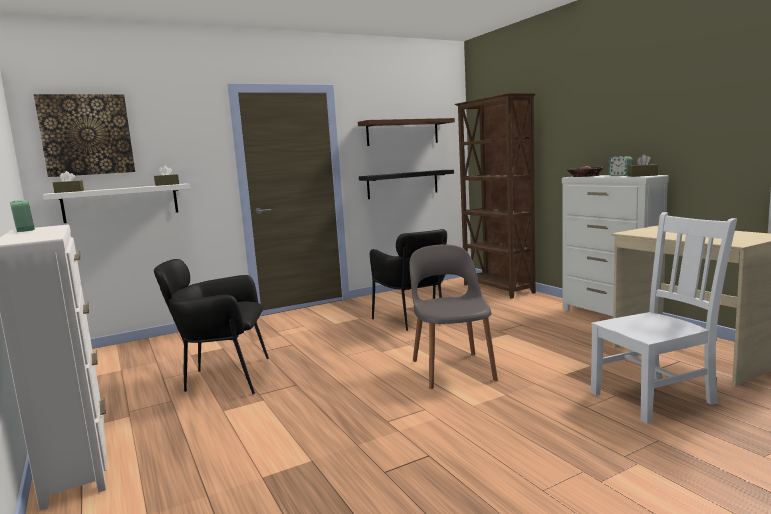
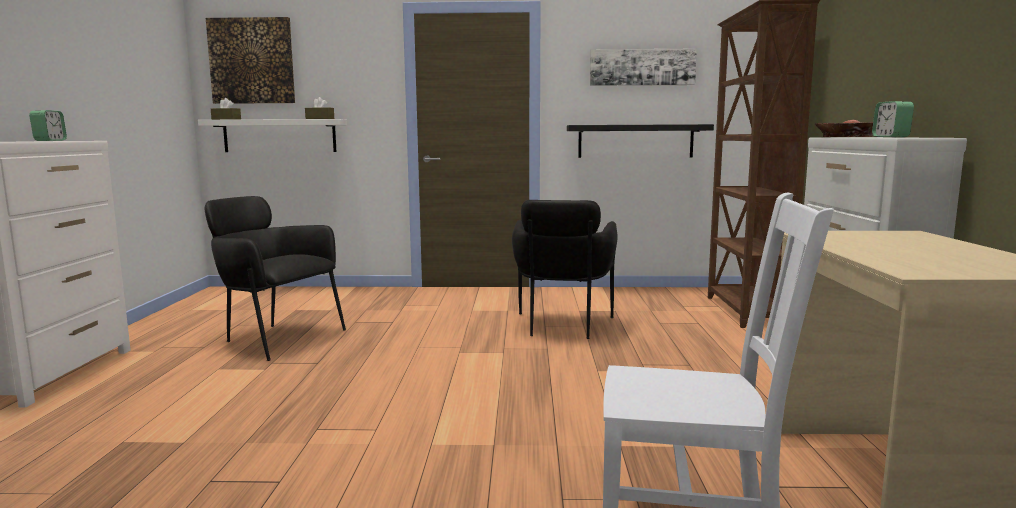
camera: 30 degrees right, 0 degrees up
brown shelf [358,118,455,146] -> picture [590,49,697,86]
grey chair [409,244,498,389] -> none
brown tissue box [628,154,658,177] -> none

